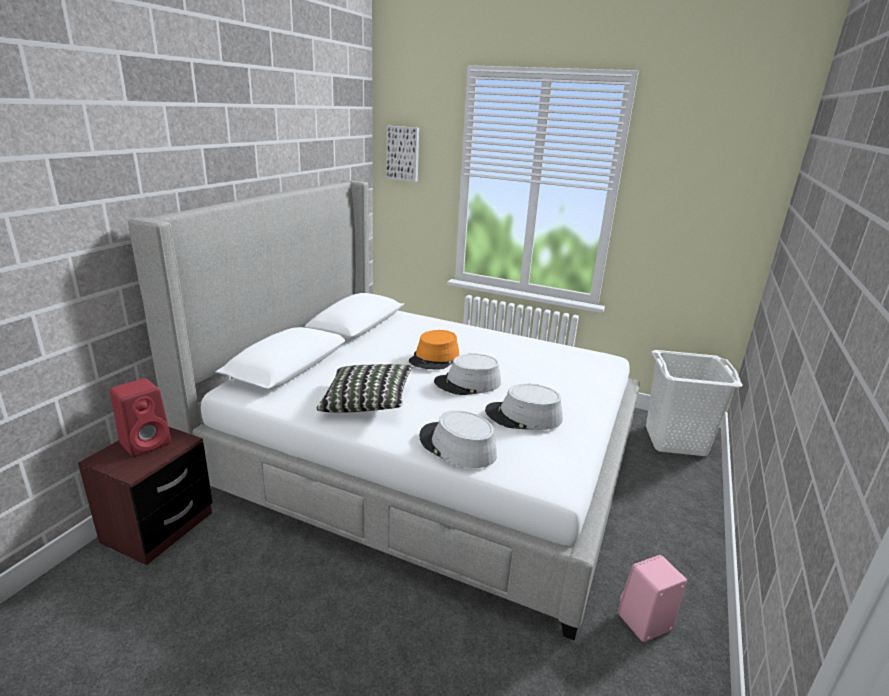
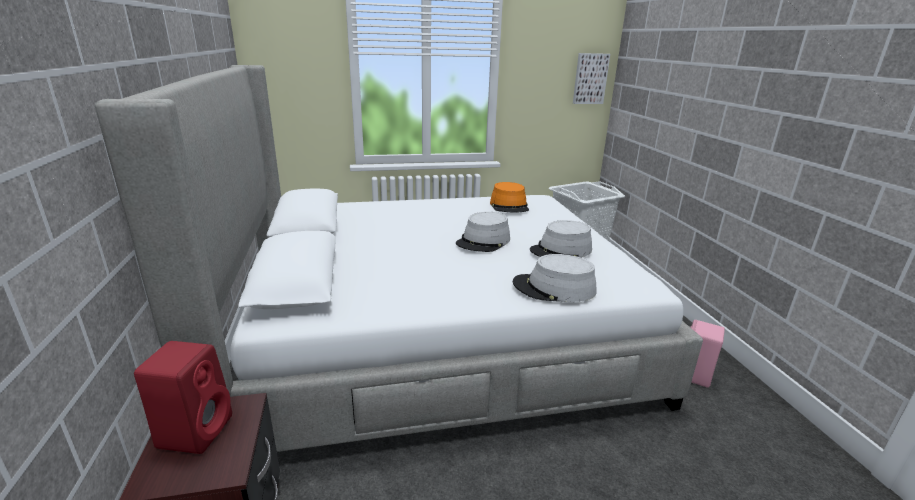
camera: 35 degrees left, 0 degrees up
pillow [317,364,413,413] -> none
picture [386,126,419,182] -> picture moved to [573,53,610,104]
orange hat [409,330,459,369] -> orange hat moved to [490,182,529,212]

